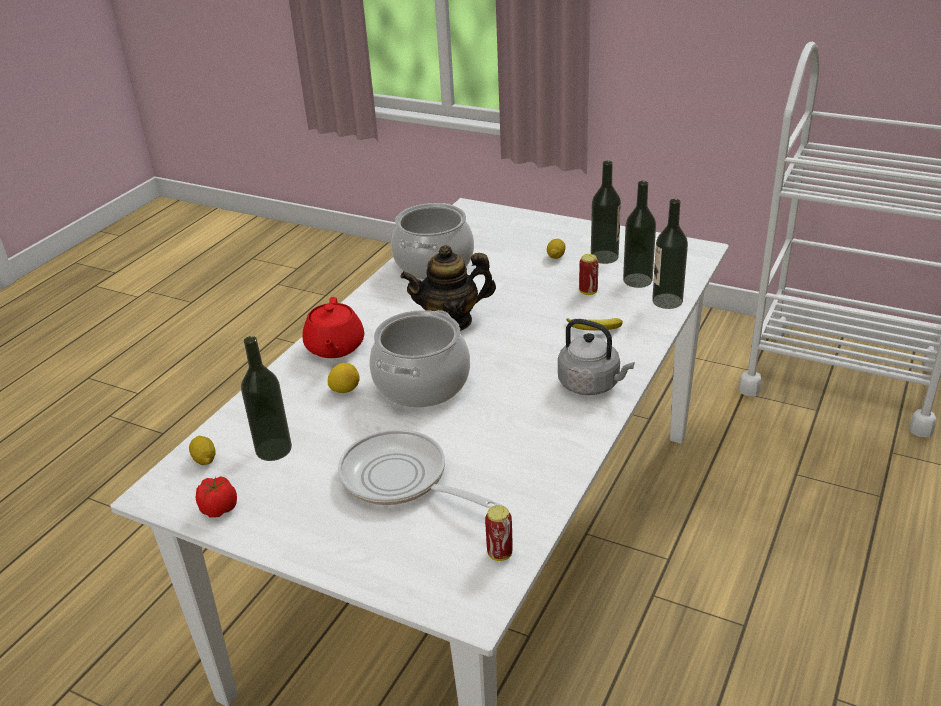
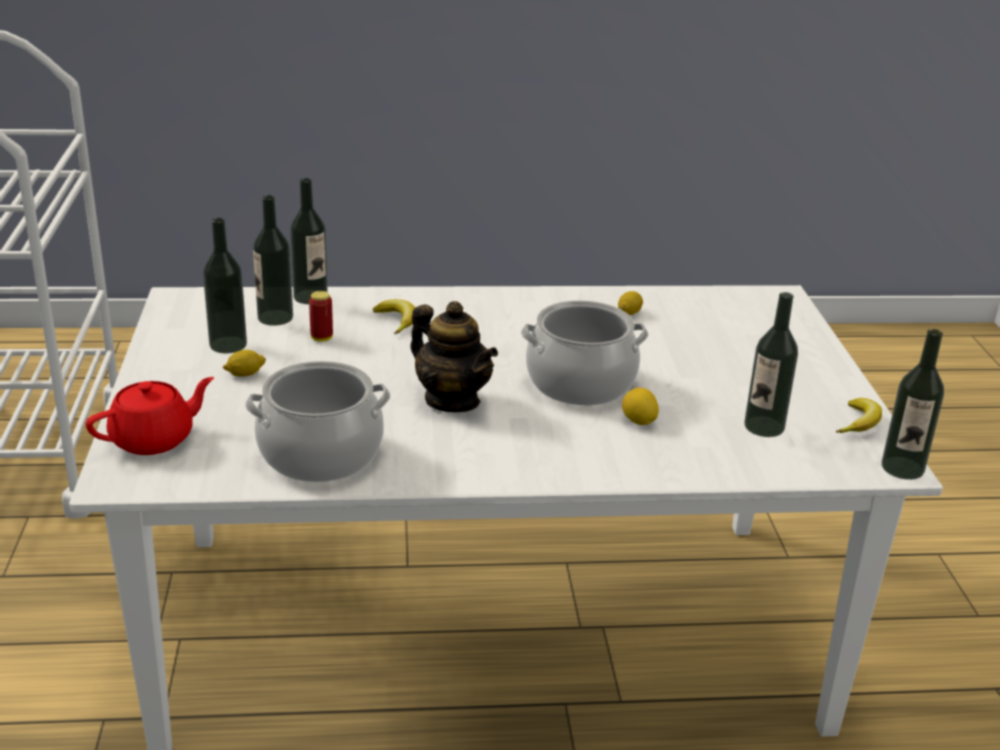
camera: 125 degrees left, 5 degrees down
lemon [189,436,215,465] -> lemon moved to [618,291,643,315]
tomato [196,476,237,518] -> banana [836,398,882,433]
red teapot [302,297,364,358] -> red teapot moved to [86,377,214,455]
frying pan [338,429,503,509] -> none
can [485,505,512,561] -> none
grey kettle [558,319,634,395] -> none
none -> bottle [882,329,944,480]

